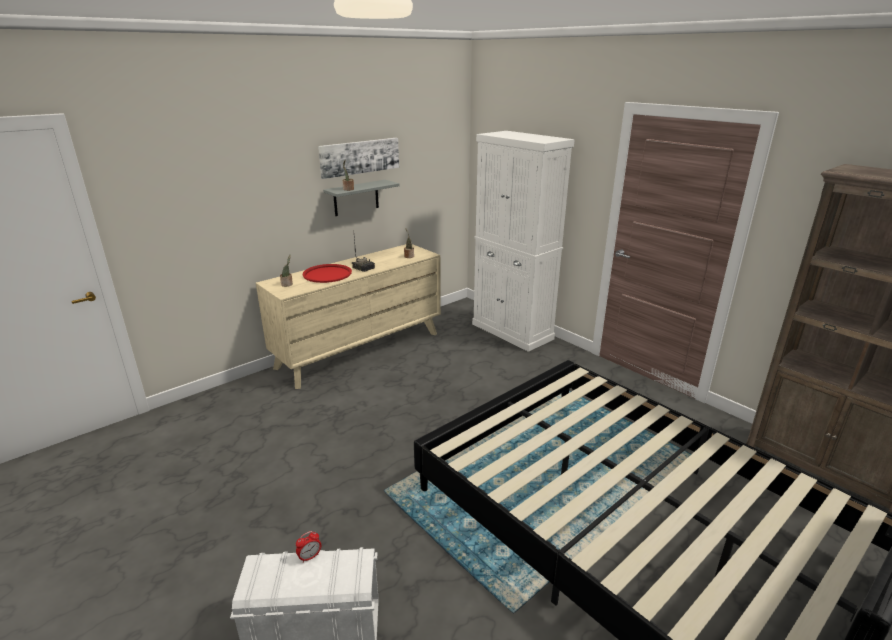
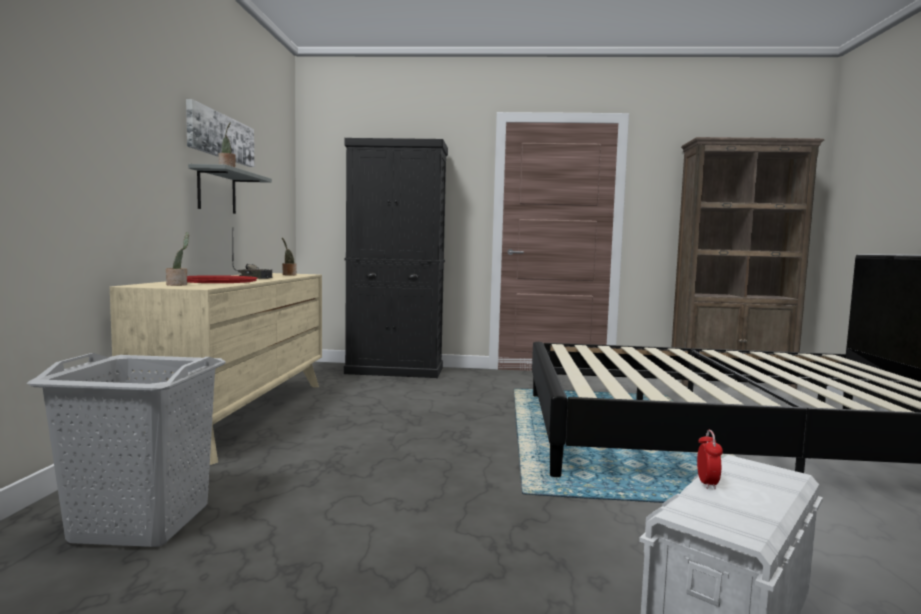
camera: 45 degrees left, 20 degrees down
white cabinet [472,131,575,352] -> black cabinet [344,138,448,378]
none -> grey laundry basket [27,353,225,547]

